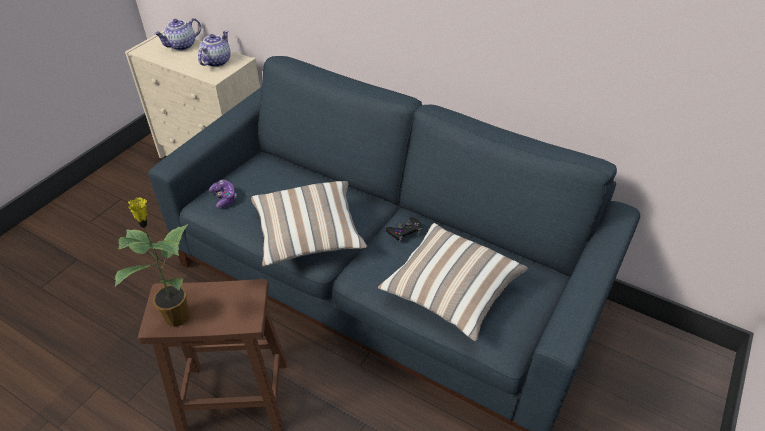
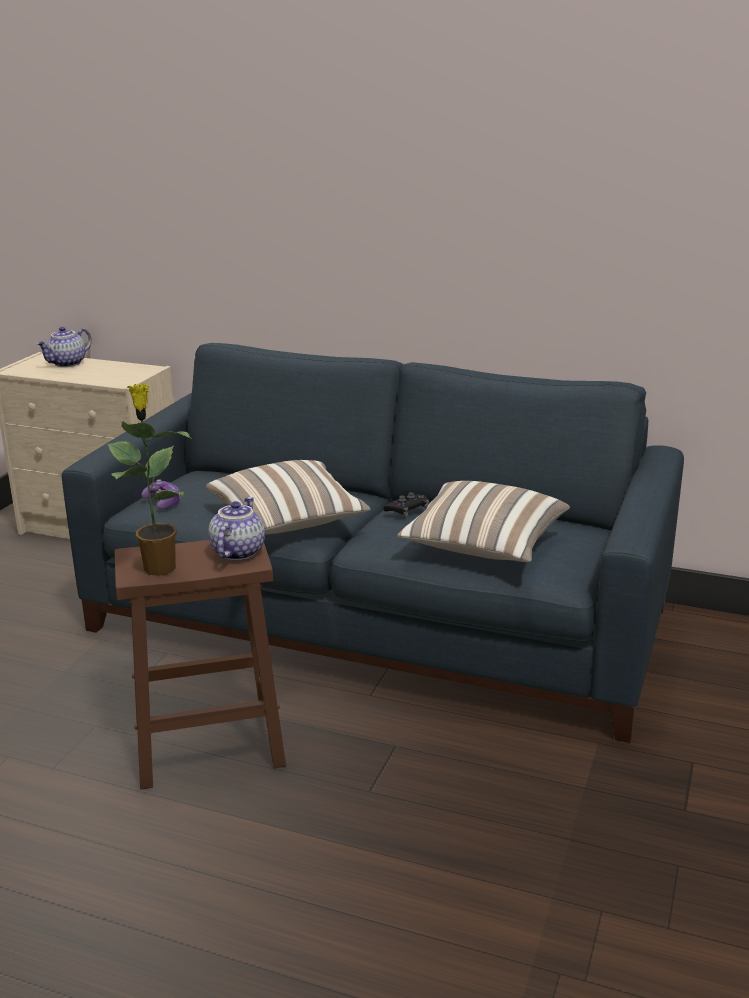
camera: 10 degrees left, 20 degrees down
teapot [198,31,231,67] -> teapot moved to [208,497,265,560]

